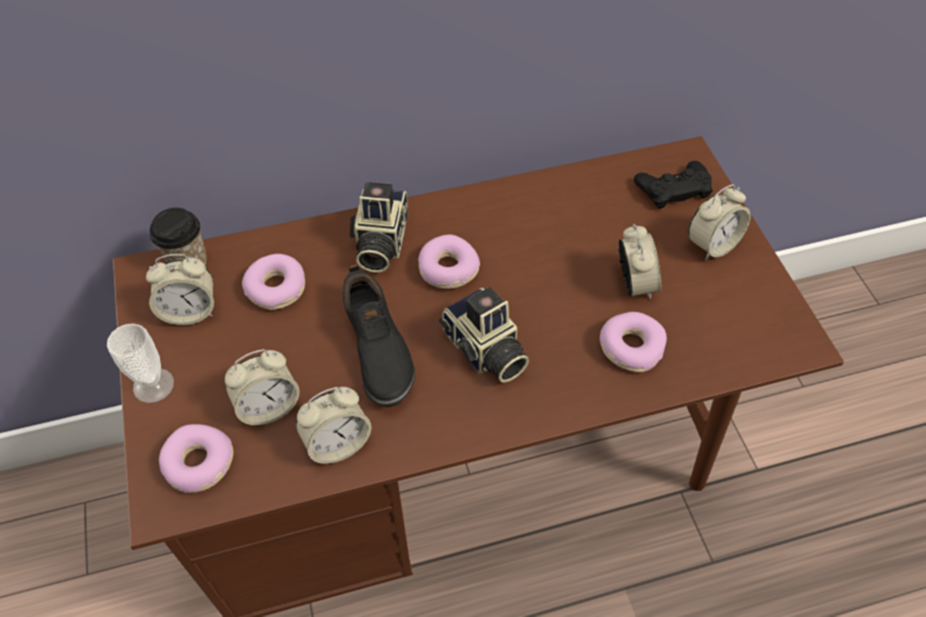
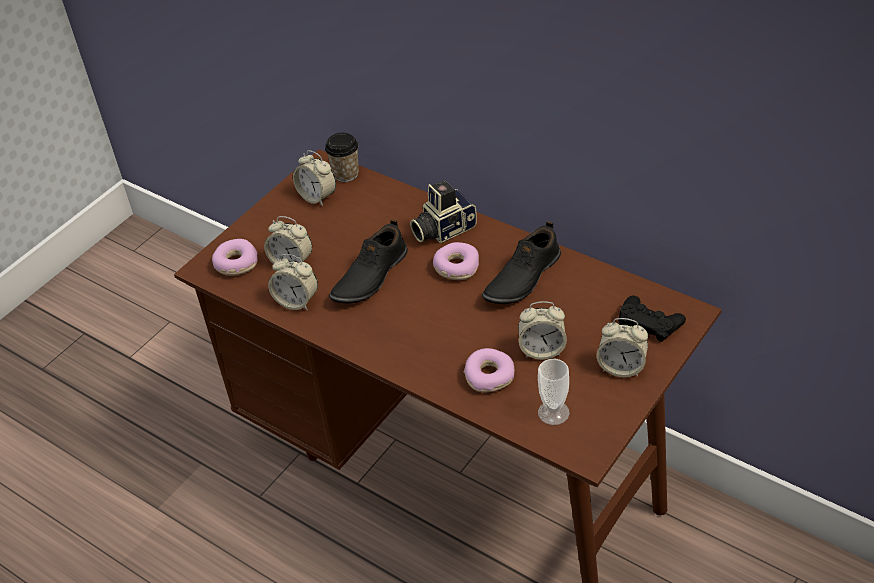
camera: 55 degrees right, 10 degrees down
cup [107,324,174,403] -> cup moved to [538,359,570,425]
donut [242,254,305,310] -> none
camera [439,287,529,383] -> none
alarm clock [618,224,661,299] -> alarm clock turned 45 degrees clockwise [518,301,567,360]
none -> black shoe [482,221,561,304]

